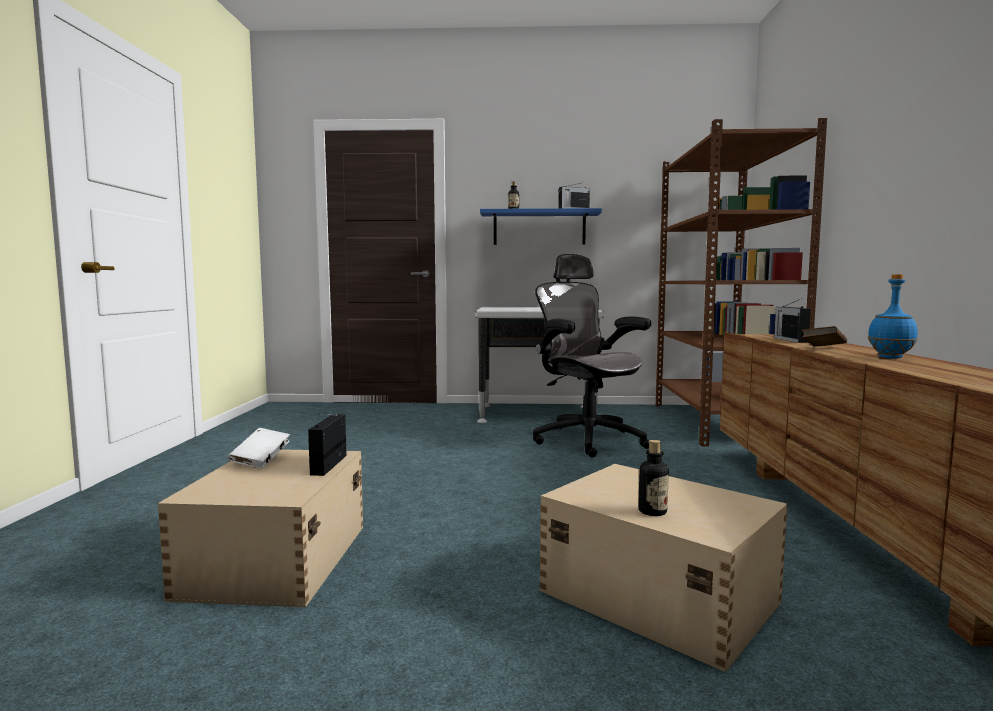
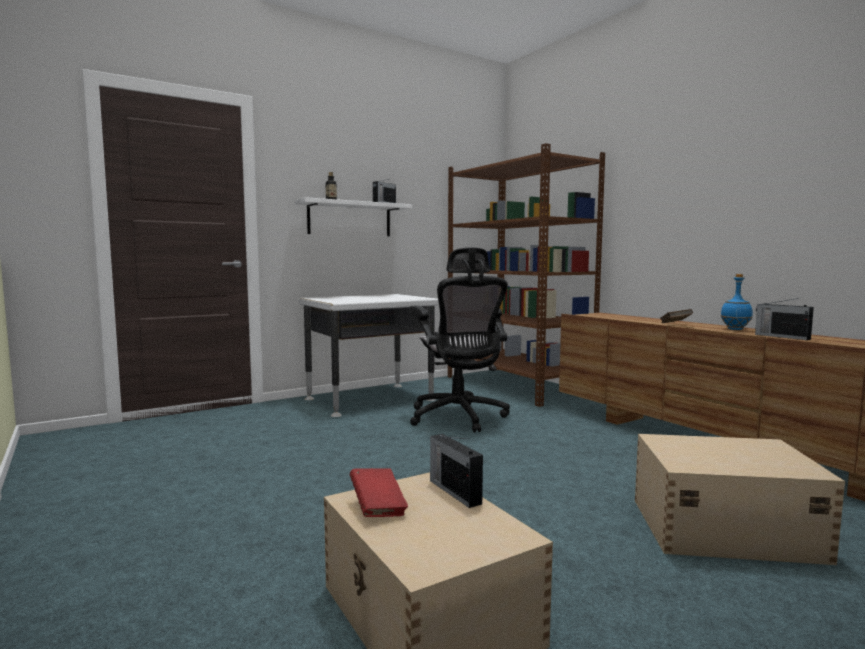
camera: 35 degrees left, 0 degrees up
white book [228,428,290,469] -> red book [350,468,408,517]
blue shelf [480,208,602,245] -> white shelf [295,197,412,236]
office chair [533,254,651,458] -> office chair turned 135 degrees counterclockwise [409,247,510,433]
bottle [638,440,669,516] -> none
radio [774,300,811,343] -> radio moved to [755,297,814,340]

